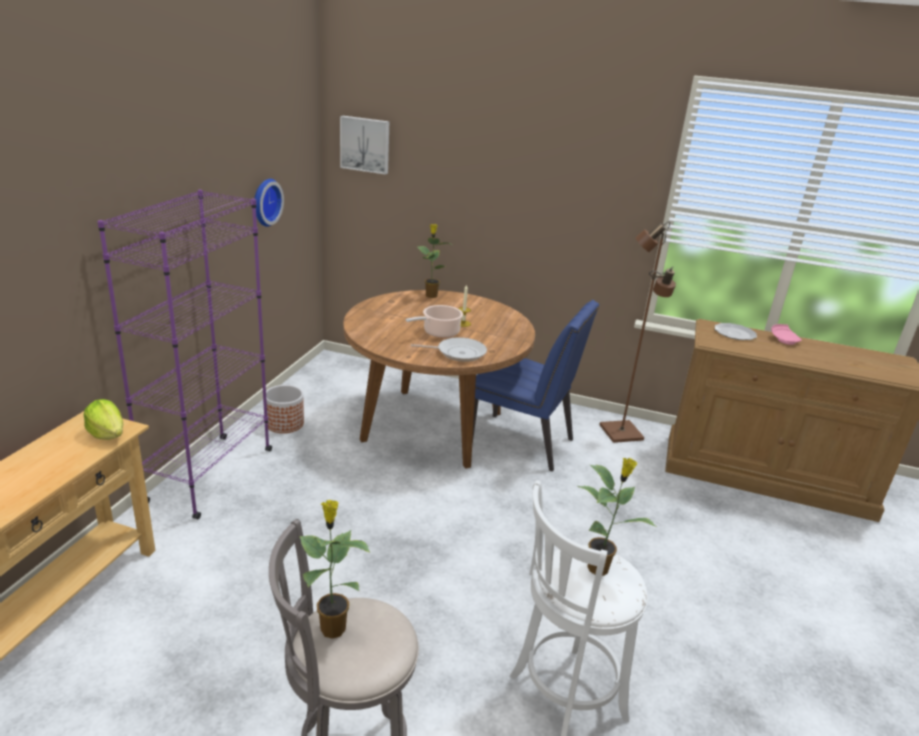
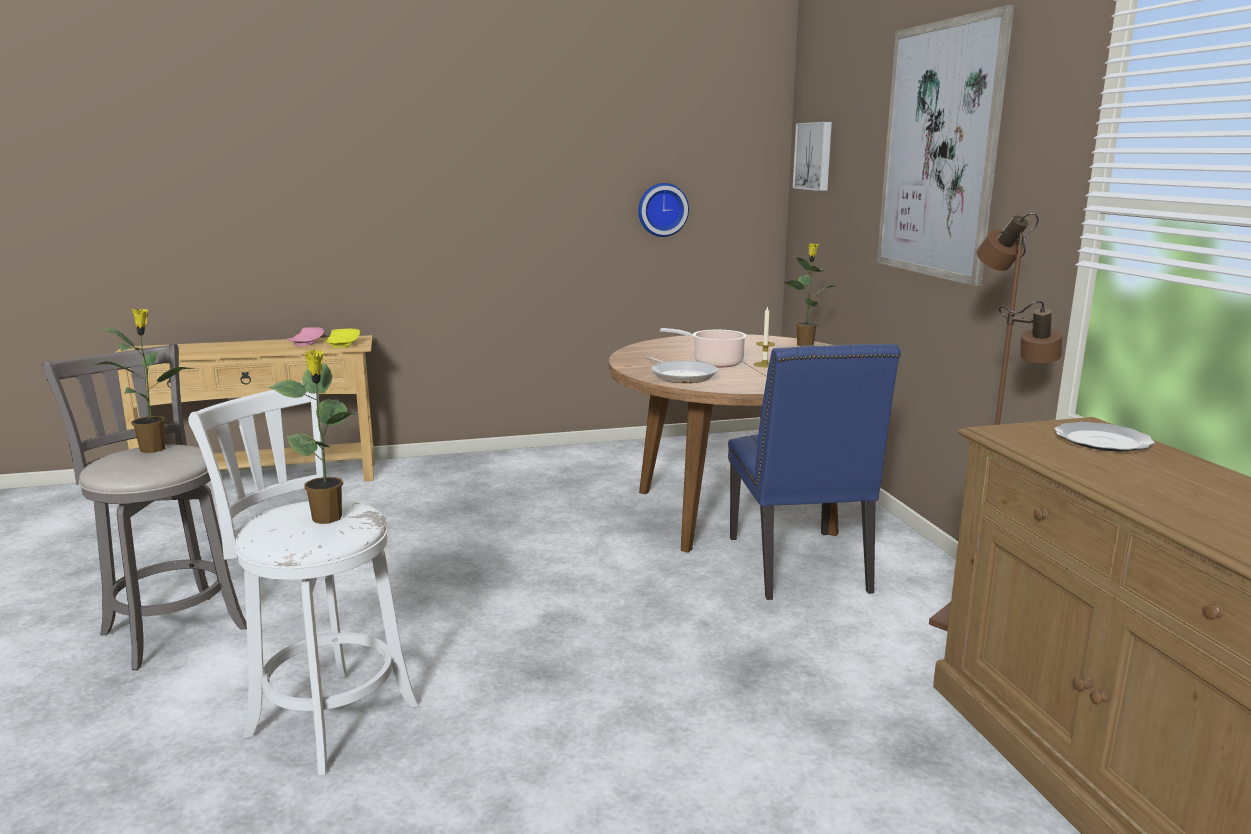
camera: 60 degrees right, 10 degrees down
lettuce [84,399,123,440] -> yellow plate [325,329,360,348]
purple bookcase [97,190,272,519] -> none
planter [266,385,304,433] -> none
pink plate [771,324,802,345] -> pink plate moved to [287,327,324,346]
none -> picture [877,5,1014,286]

